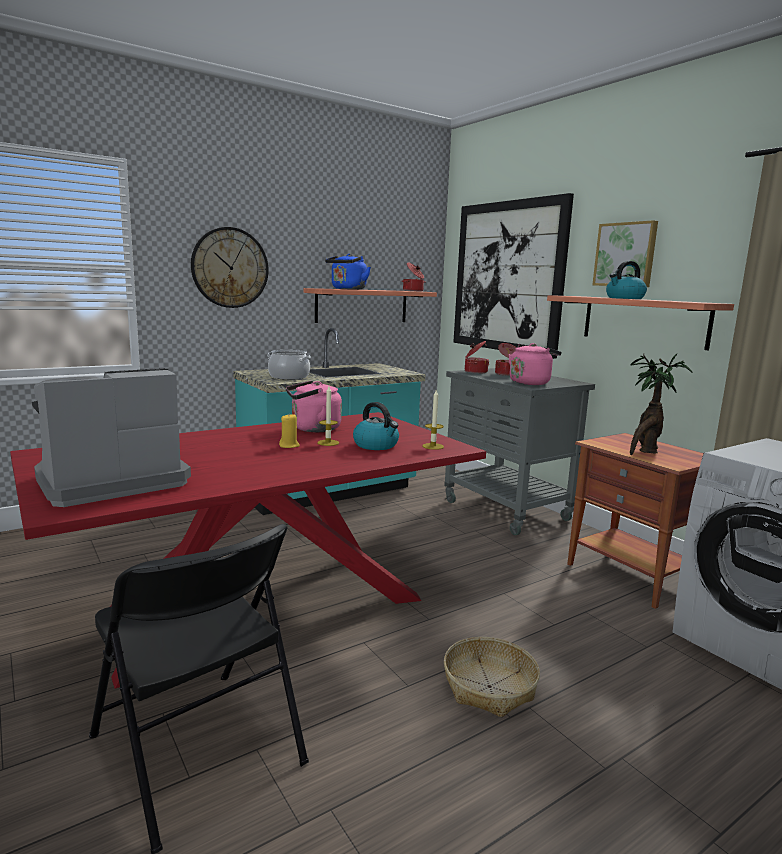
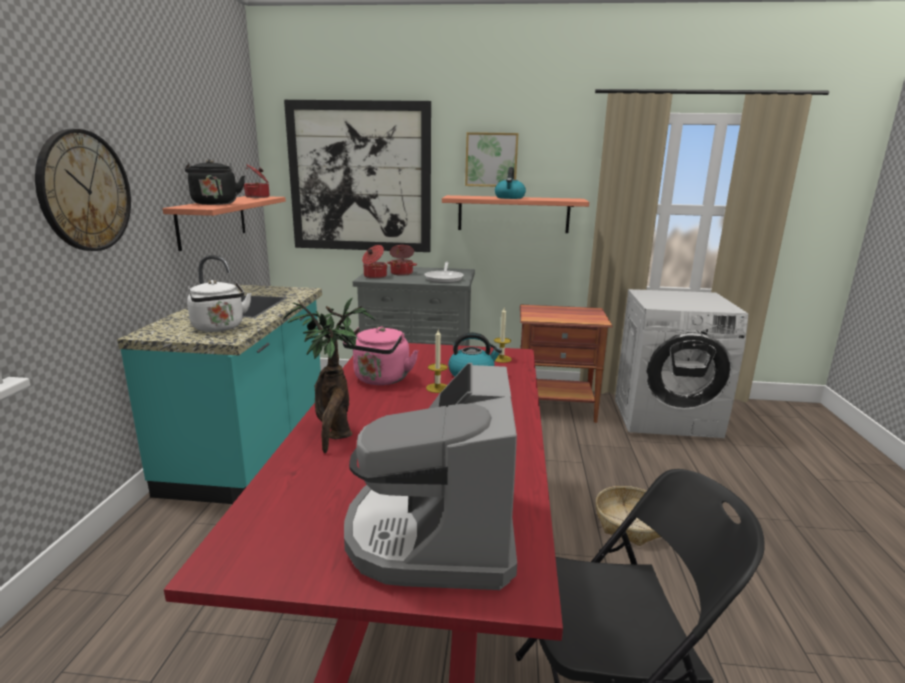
camera: 50 degrees left, 5 degrees up
cooking pot [267,350,311,380] -> white kettle [187,280,252,332]
yellow candle [279,413,300,448] -> none
blue kettle [325,254,371,290] -> black kettle [185,159,245,205]
pink kettle [508,343,561,385] -> frying pan [424,262,464,283]
potted plant [630,353,693,455] -> potted plant moved to [283,298,375,453]

